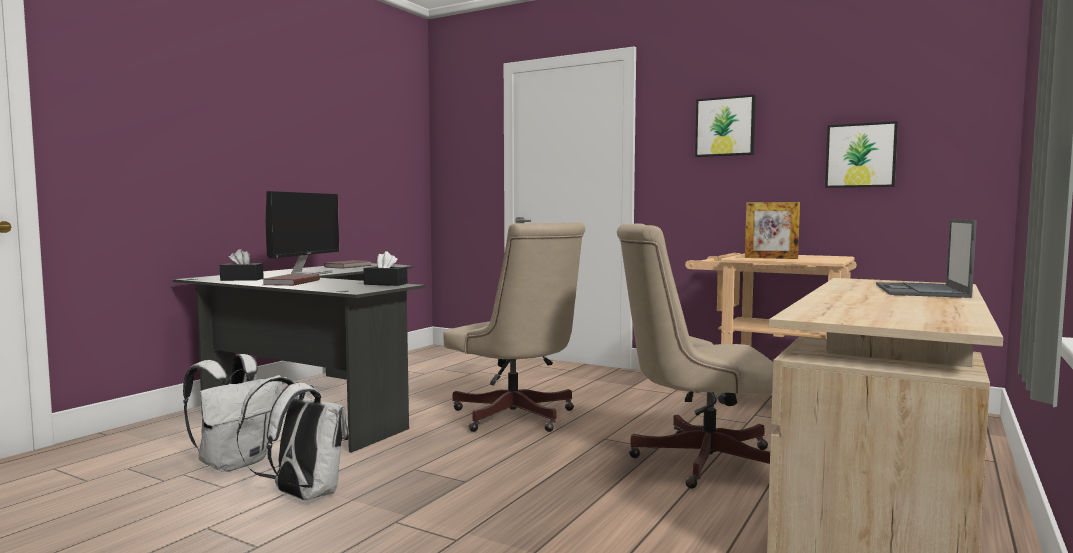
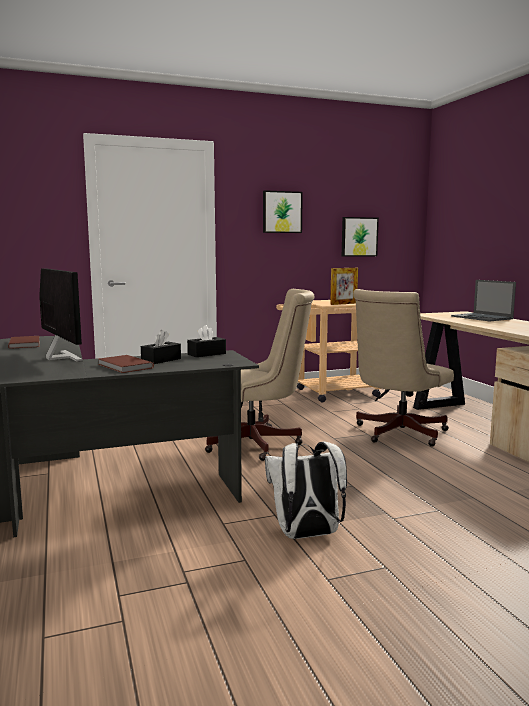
camera: 50 degrees left, 5 degrees up
white backpack [183,354,282,472] -> none
black tissue box [220,249,264,281] -> black tissue box moved to [141,330,181,364]

